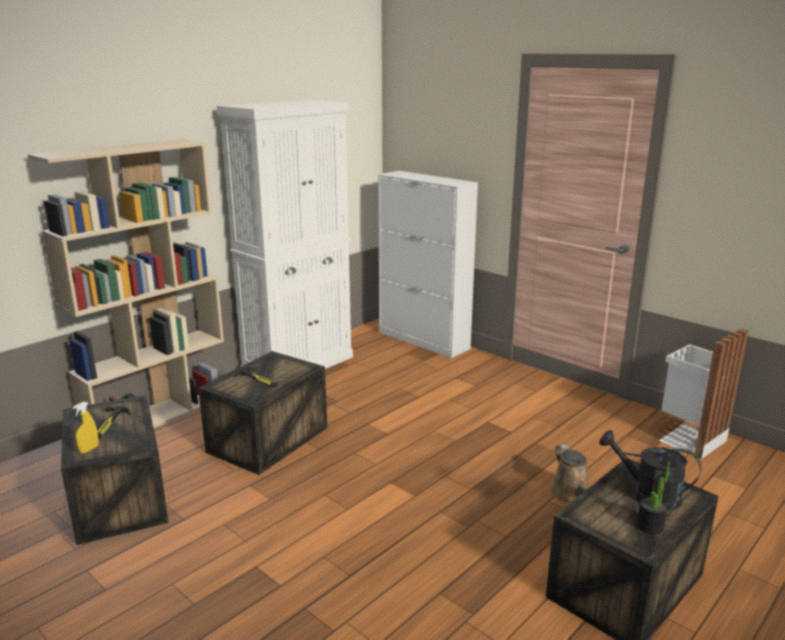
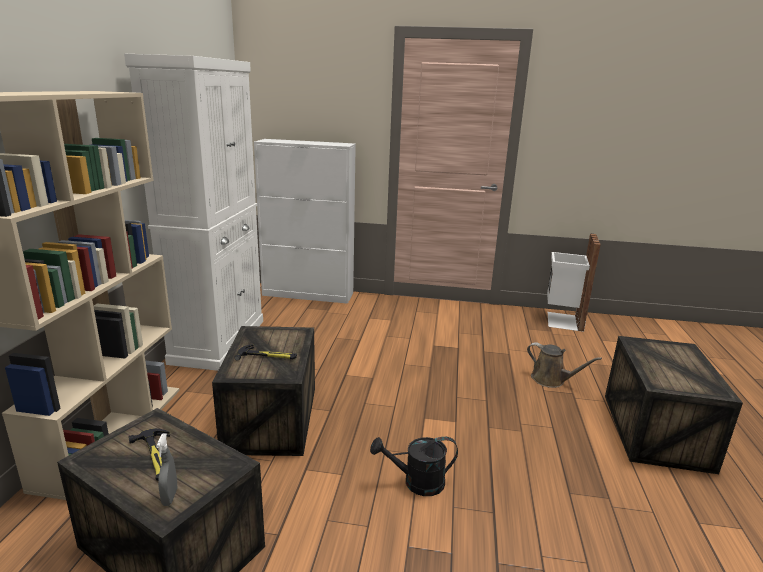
camera: 35 degrees left, 0 degrees up
yellow spray bottle [73,401,99,454] -> grey spray bottle [156,433,177,506]
black watering can [599,430,701,511] -> black watering can moved to [370,437,458,496]
potted plant [637,462,670,534] -> none

